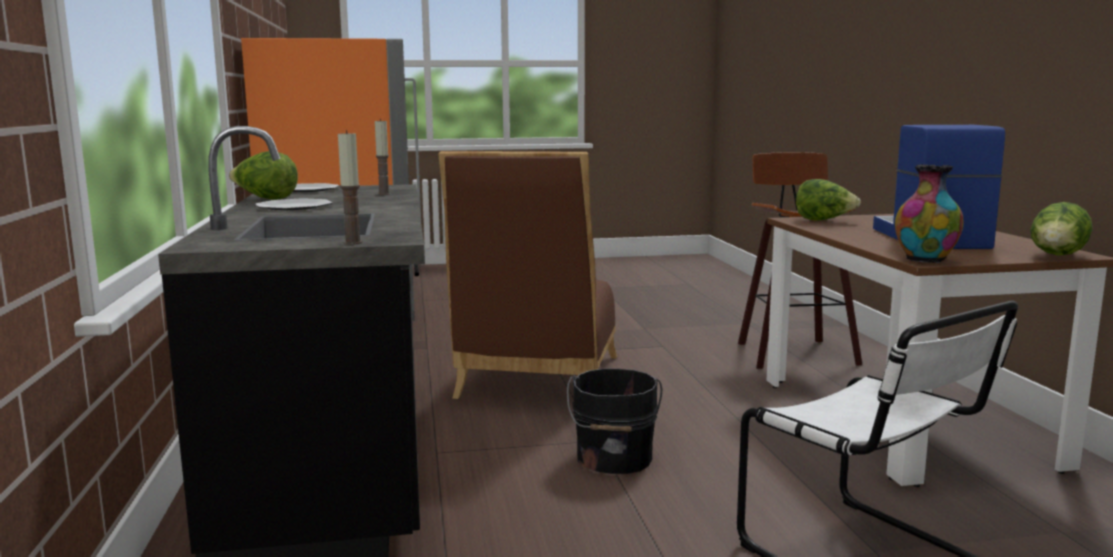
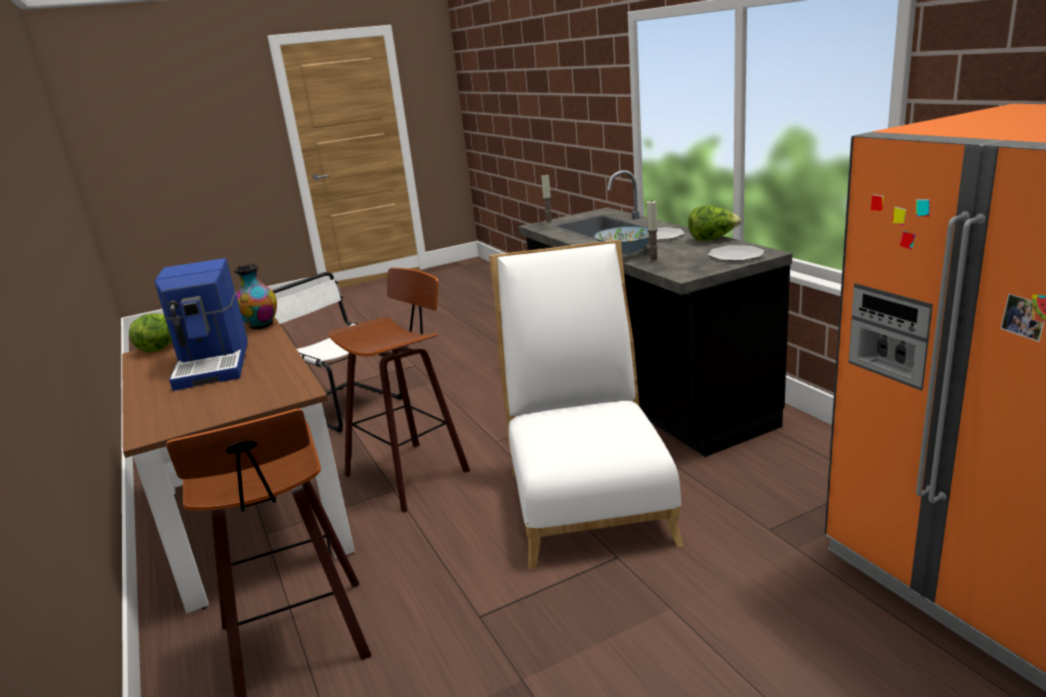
camera: 165 degrees right, 10 degrees up
brown chair [438,151,617,399] -> white chair [489,240,684,569]
black bucket [567,369,662,474] -> none
lettuce [796,179,861,221] -> none
none -> stool [329,268,470,512]
none -> bowl [594,226,649,254]

